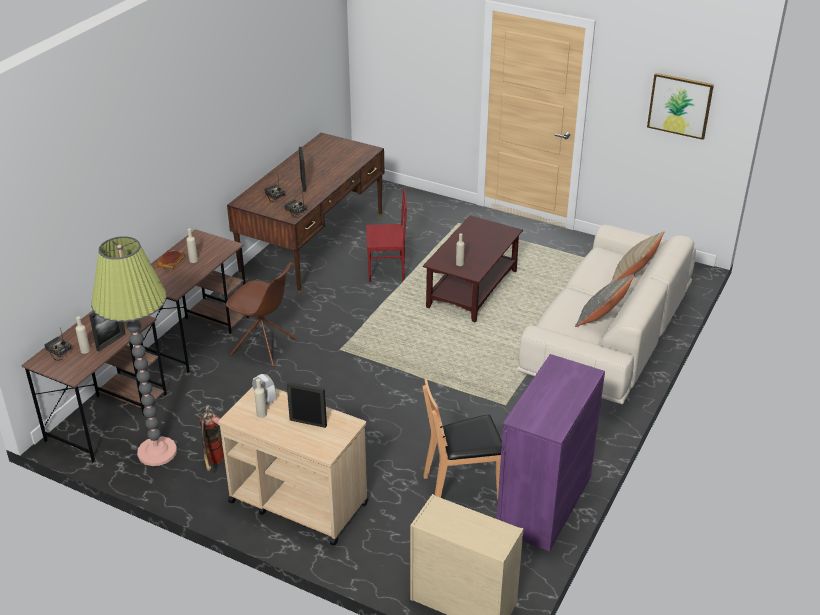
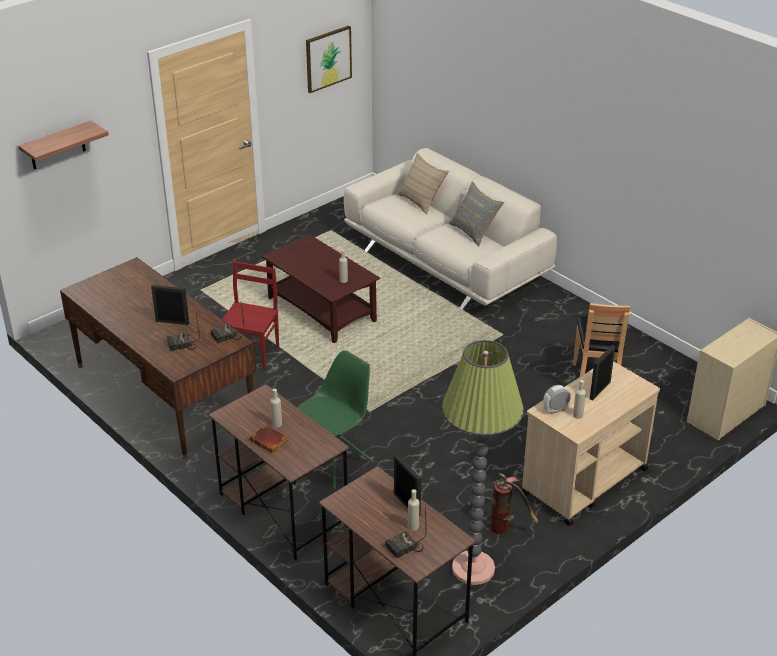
camera: 70 degrees left, 0 degrees up
brown chair [226,262,297,367] -> green chair [297,350,374,489]
purple cabinet [497,354,605,551] -> none
none -> shelf [18,121,109,169]

